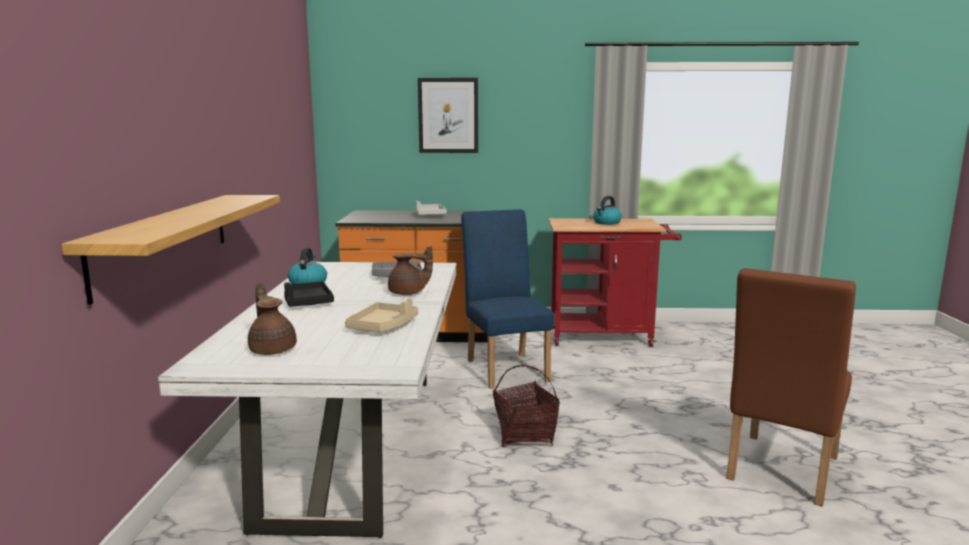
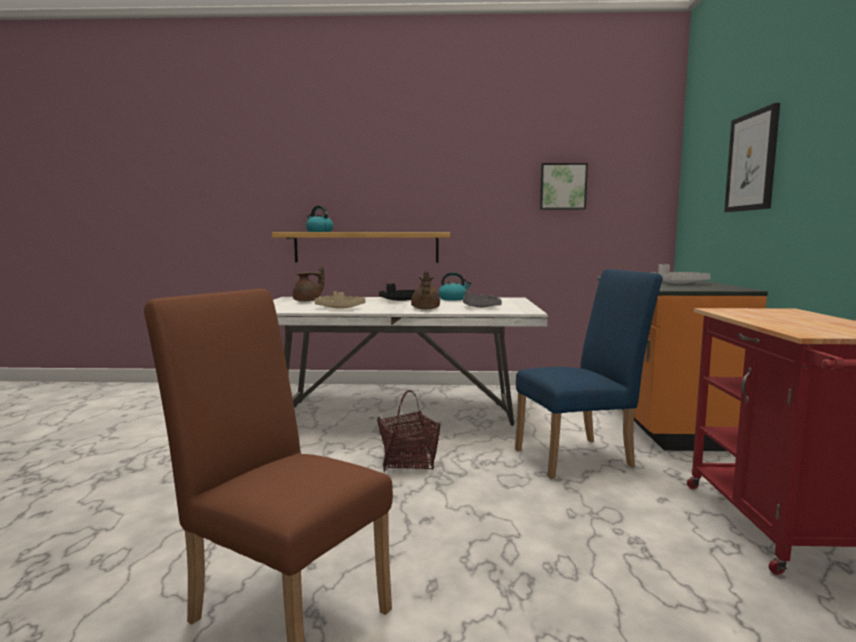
camera: 90 degrees right, 5 degrees down
kettle [593,196,622,225] -> kettle moved to [306,205,333,232]
none -> picture [540,163,588,210]

